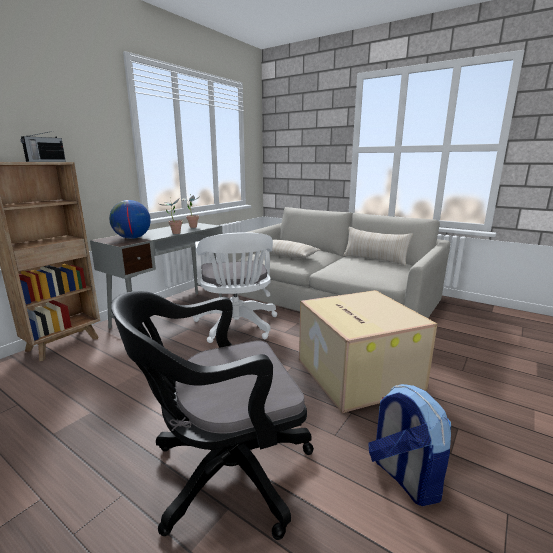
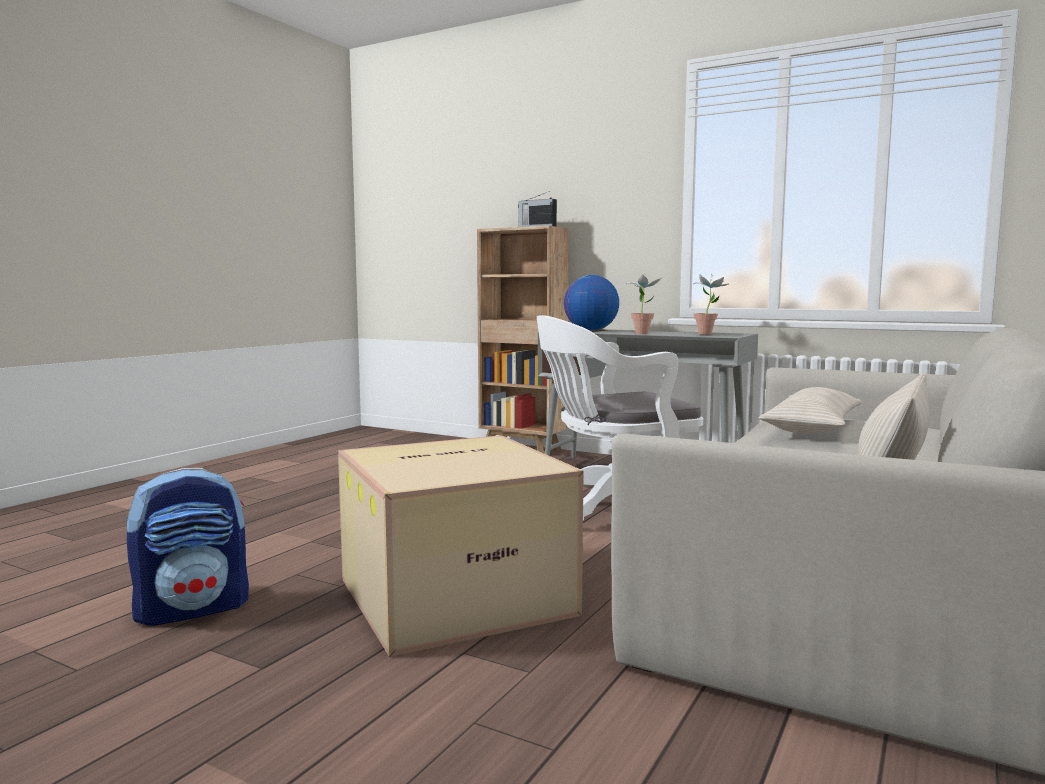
camera: 85 degrees right, 10 degrees down
black office chair [111,291,314,540] -> none

